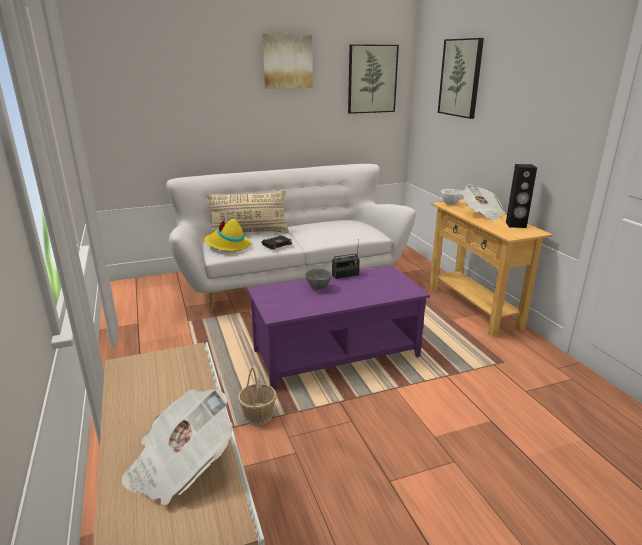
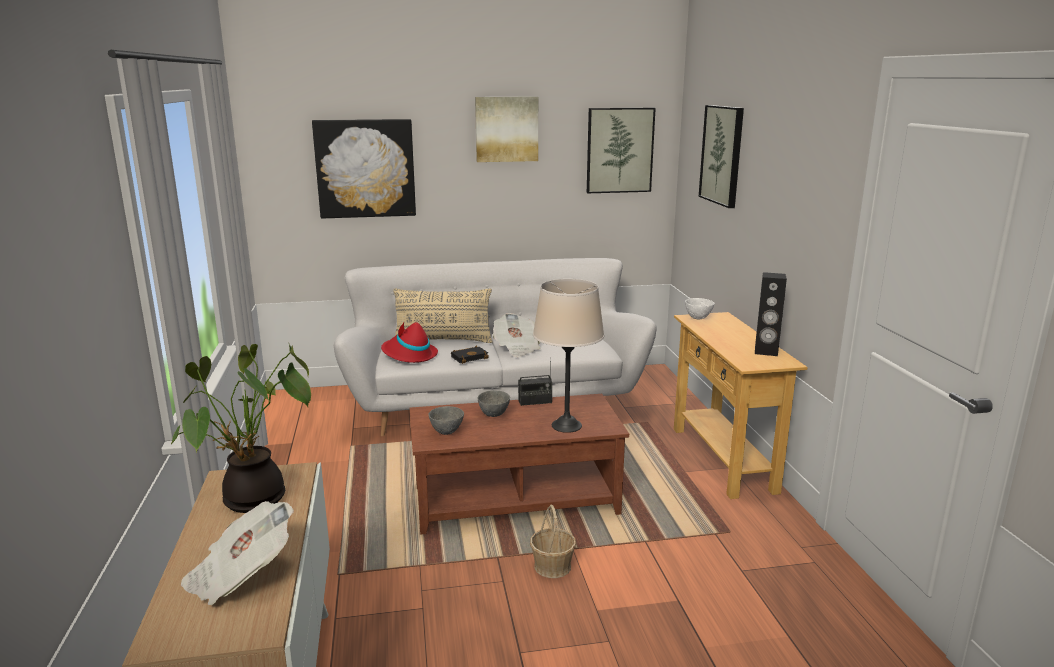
camera: 10 degrees right, 5 degrees down
yellow hat [204,219,251,251] -> red hat [381,322,438,363]
basket [238,366,276,426] -> basket moved to [530,505,576,578]
purple coffee table [247,265,430,389] -> brown coffee table [410,394,629,535]
newspaper [462,184,505,221] -> newspaper moved to [493,313,541,357]
none -> potted plant [171,344,311,513]
none -> picture [312,119,416,218]
none -> grey bowl [428,406,464,435]
none -> beige table lamp [533,279,604,433]

